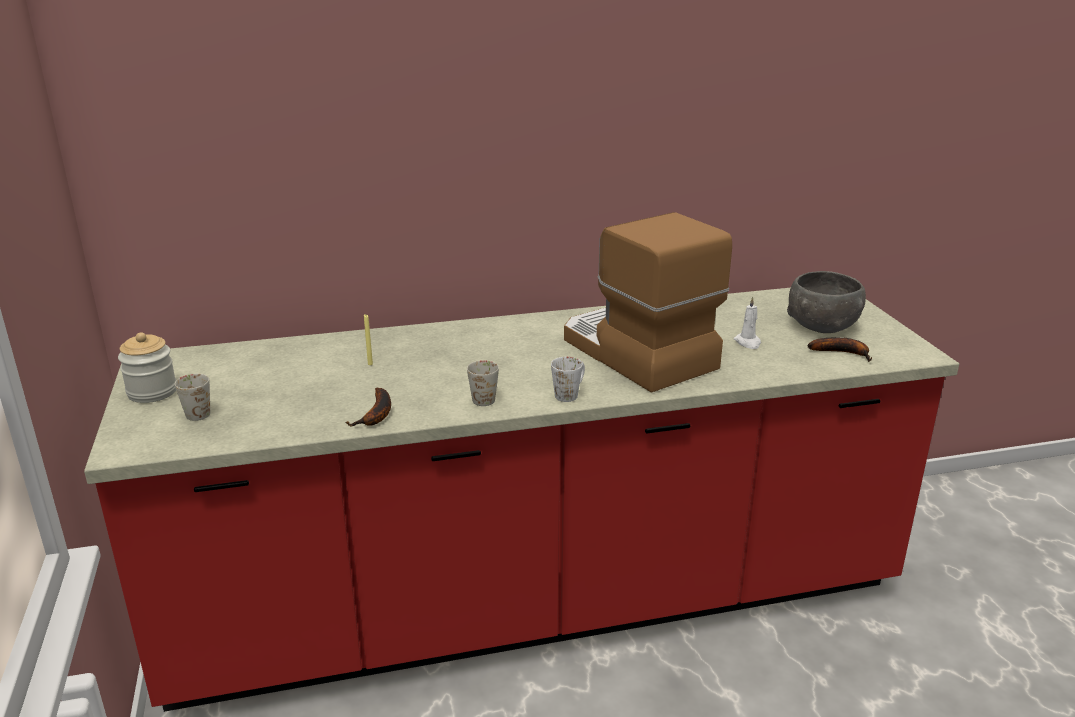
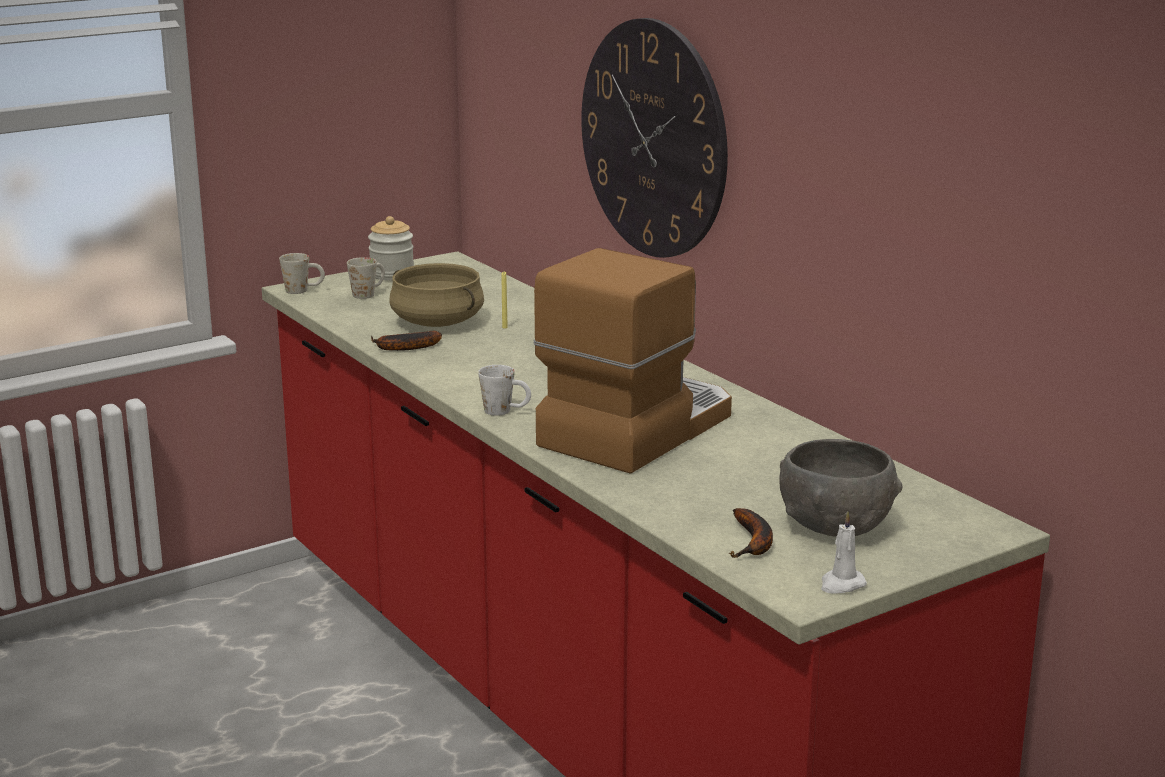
camera: 70 degrees right, 5 degrees down
white mug [467,360,499,406] -> white mug moved to [279,253,325,294]
white candle [734,297,761,349] -> white candle moved to [821,512,867,594]
none -> beige cooking pot [390,263,484,327]
none -> wall clock [581,18,728,258]

